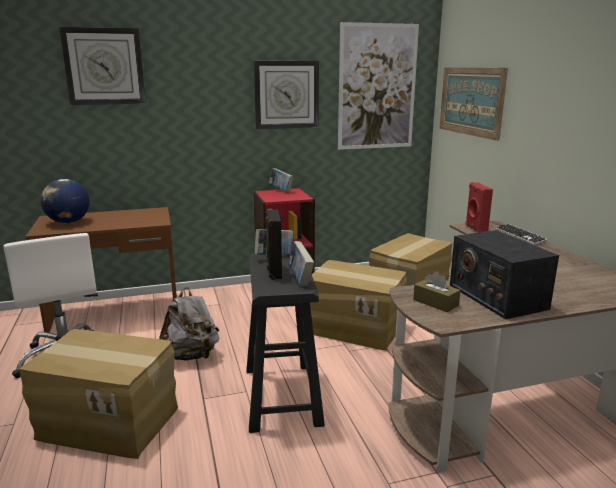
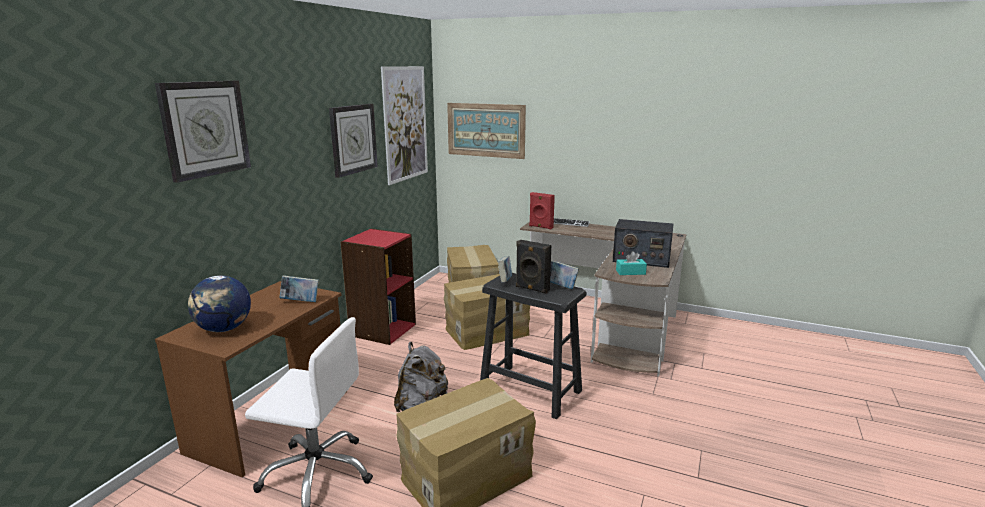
camera: 50 degrees left, 0 degrees up
book [269,168,294,192] -> book moved to [279,275,319,302]
brown tissue box [413,271,461,312] -> turquoise tissue box [616,251,647,275]

